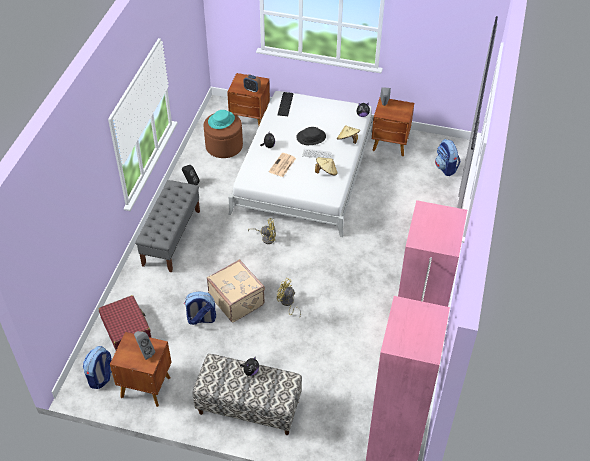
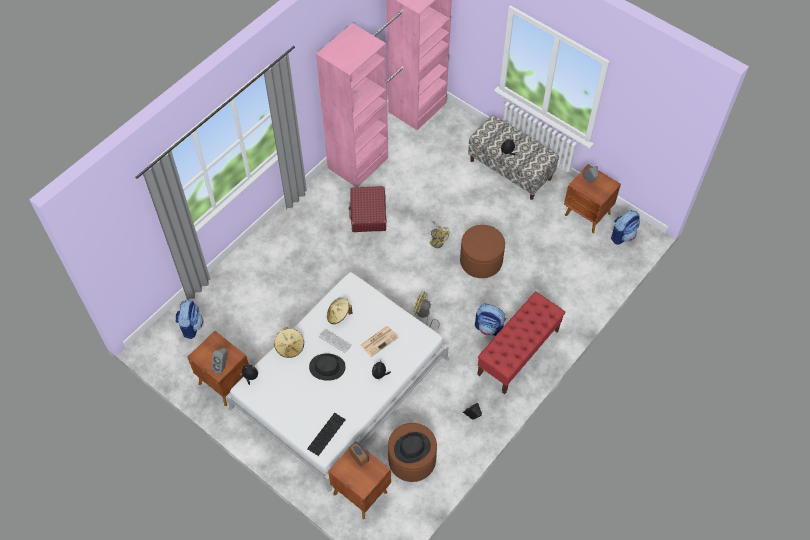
camera: 155 degrees left, 10 degrees up
red suitcase [99,295,151,350] -> red suitcase moved to [349,186,386,232]
grey bench [135,180,200,272] -> red bench [477,292,565,394]
backpack [184,291,216,325] -> backpack moved to [475,304,506,336]
beige suitcase [207,259,265,322] -> brown ottoman [460,225,505,278]
turquoise hat [208,110,235,129] -> black hat [394,432,431,463]

